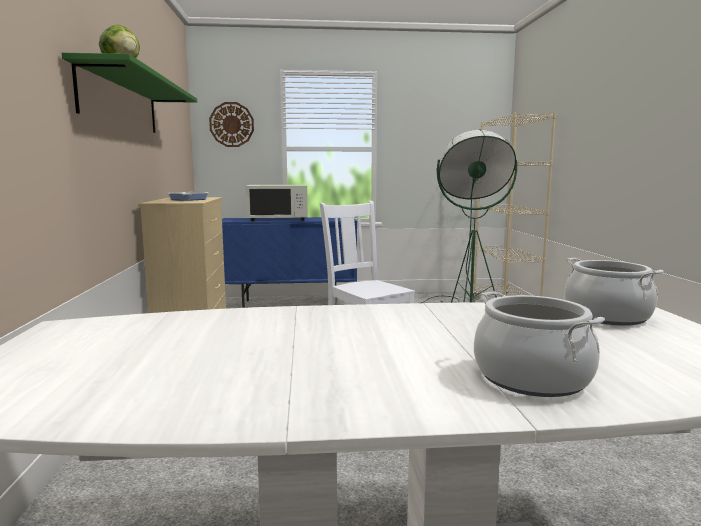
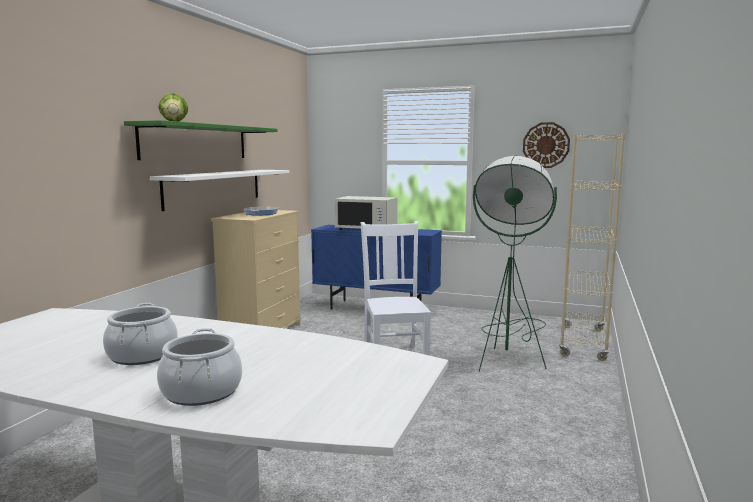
camera: 25 degrees right, 0 degrees up
wall clock [209,102,254,147] -> wall clock moved to [523,122,570,168]
cooking pot [564,258,663,326] -> cooking pot moved to [103,303,178,365]
none -> white shelf [150,170,290,211]

